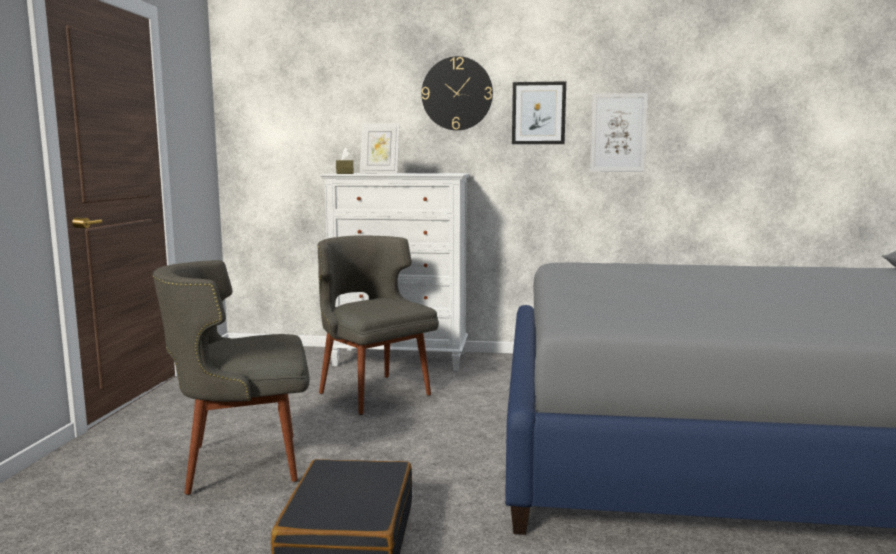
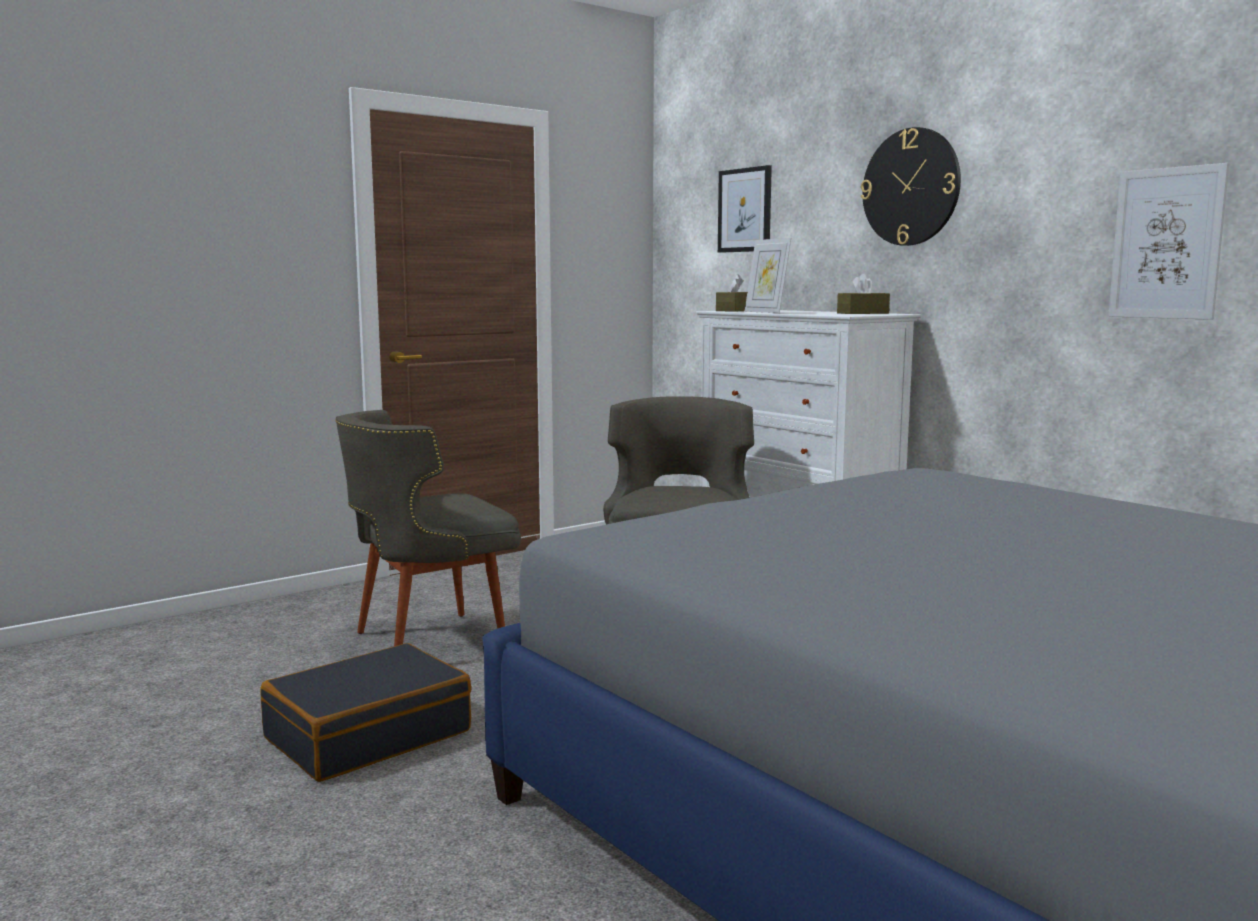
camera: 45 degrees right, 0 degrees up
grey chair [153,260,310,495] -> grey chair turned 60 degrees counterclockwise [335,410,521,646]
picture [512,81,566,144] -> picture moved to [718,165,772,253]
none -> brown tissue box [837,274,890,314]

